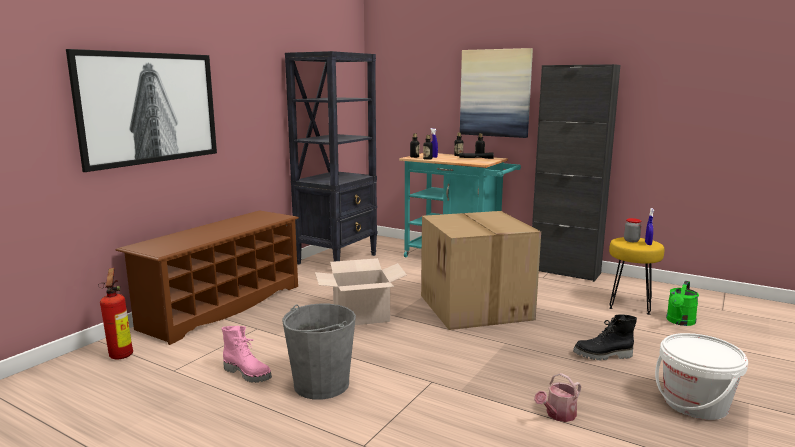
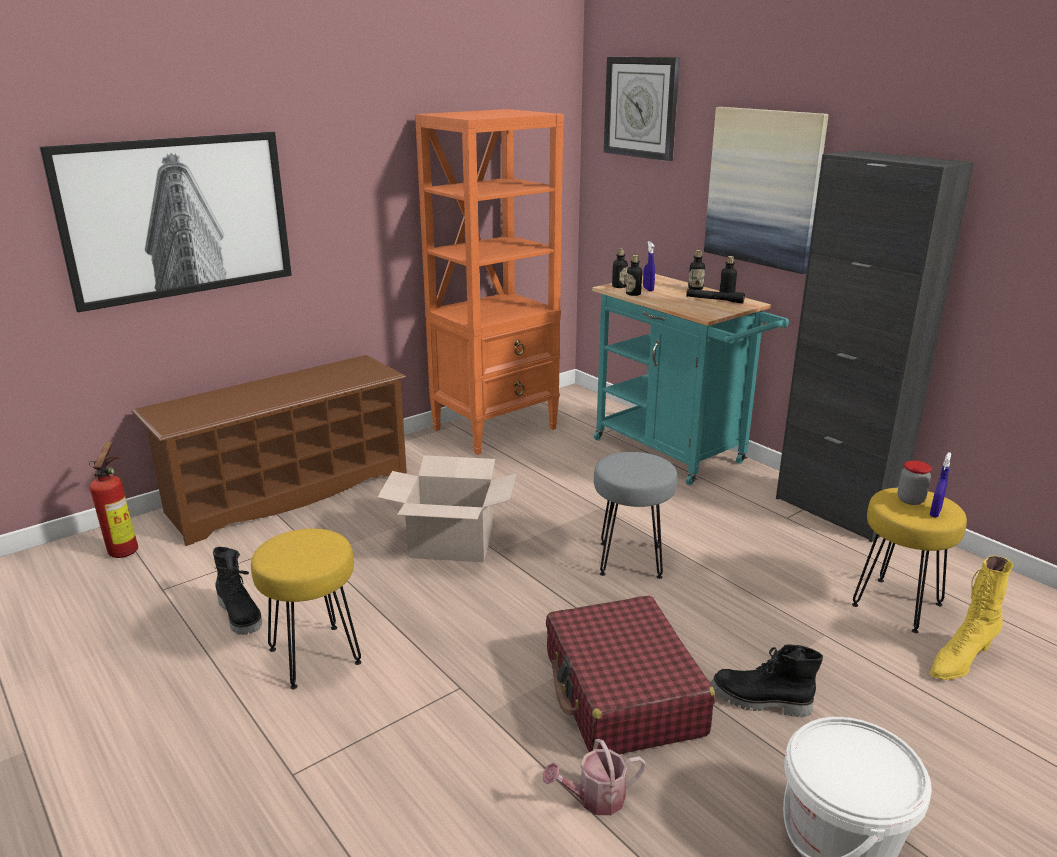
camera: 20 degrees right, 10 degrees up
pink boot [222,326,272,383] -> black boot [213,547,262,635]
grey bucket [282,304,356,400] -> yellow stool [251,528,362,689]
black bookcase [285,51,377,264] -> orange bookcase [415,109,564,455]
cardboard box [421,211,541,330] -> grey stool [594,452,677,579]
green watering can [666,281,699,326] -> yellow boot [930,556,1013,680]
none -> red suitcase [546,596,715,754]
none -> wall clock [604,56,680,161]

